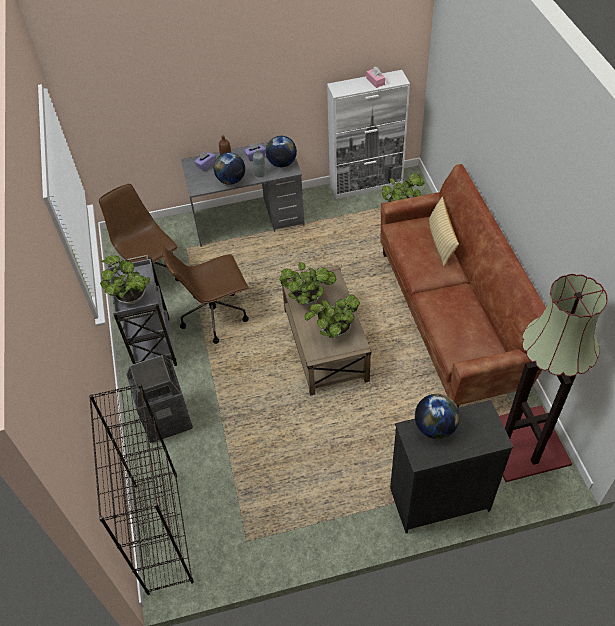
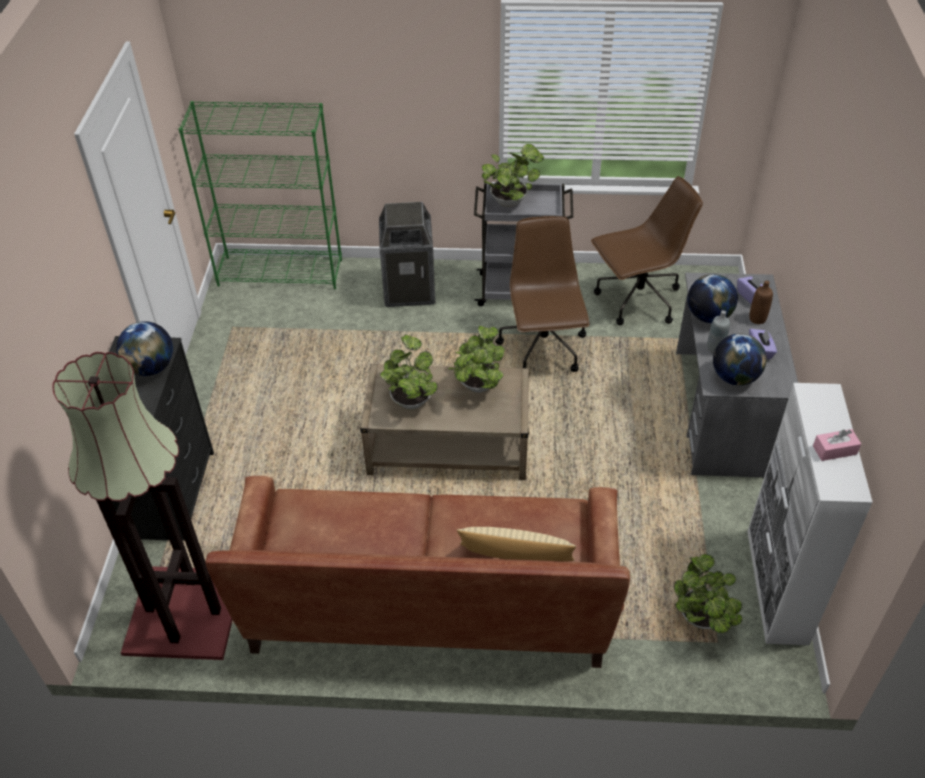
camera: 105 degrees right, 5 degrees down
black bookcase [89,383,194,595] -> green bookcase [178,101,342,289]

